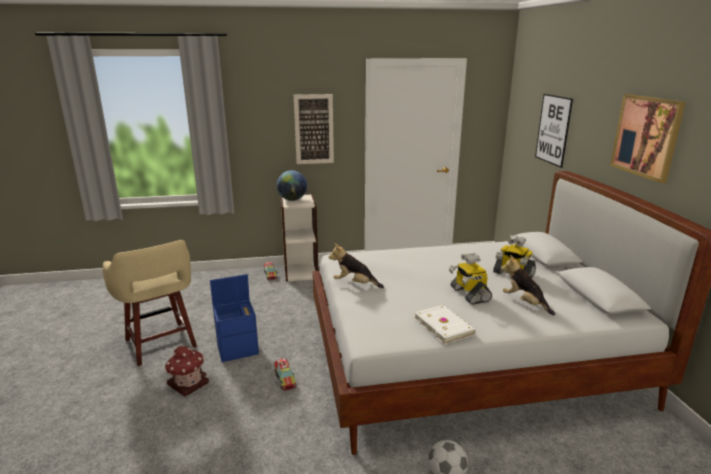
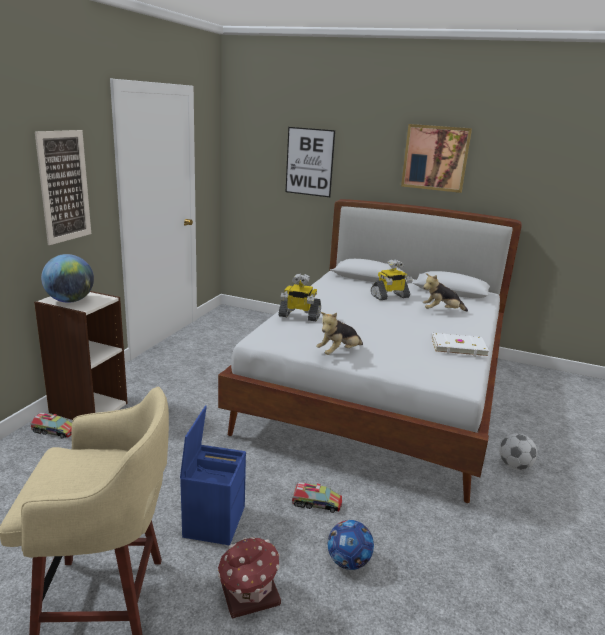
camera: 60 degrees left, 0 degrees up
toy robot [449,253,492,305] -> toy robot moved to [279,273,321,321]
none -> football [328,520,374,570]

